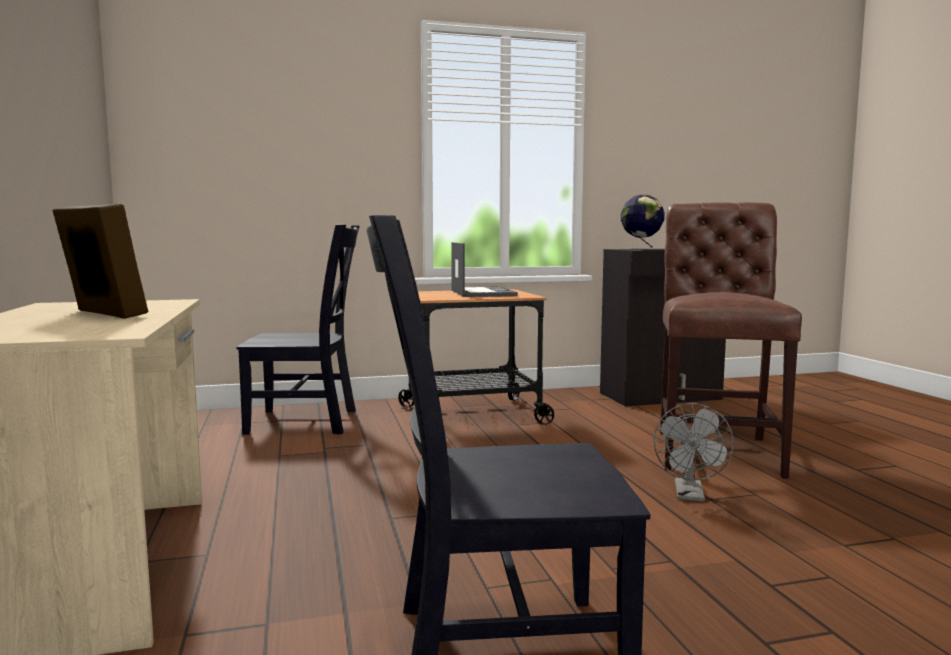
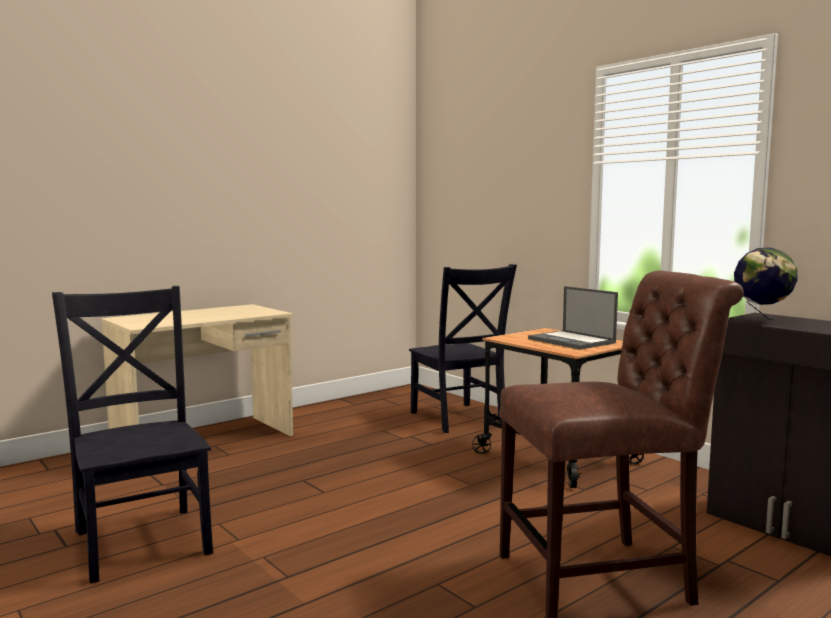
camera: 65 degrees right, 0 degrees up
picture frame [53,204,148,319] -> none
laptop [451,242,518,297] -> laptop turned 90 degrees clockwise [528,286,618,350]
grey fan [653,403,734,502] -> none

